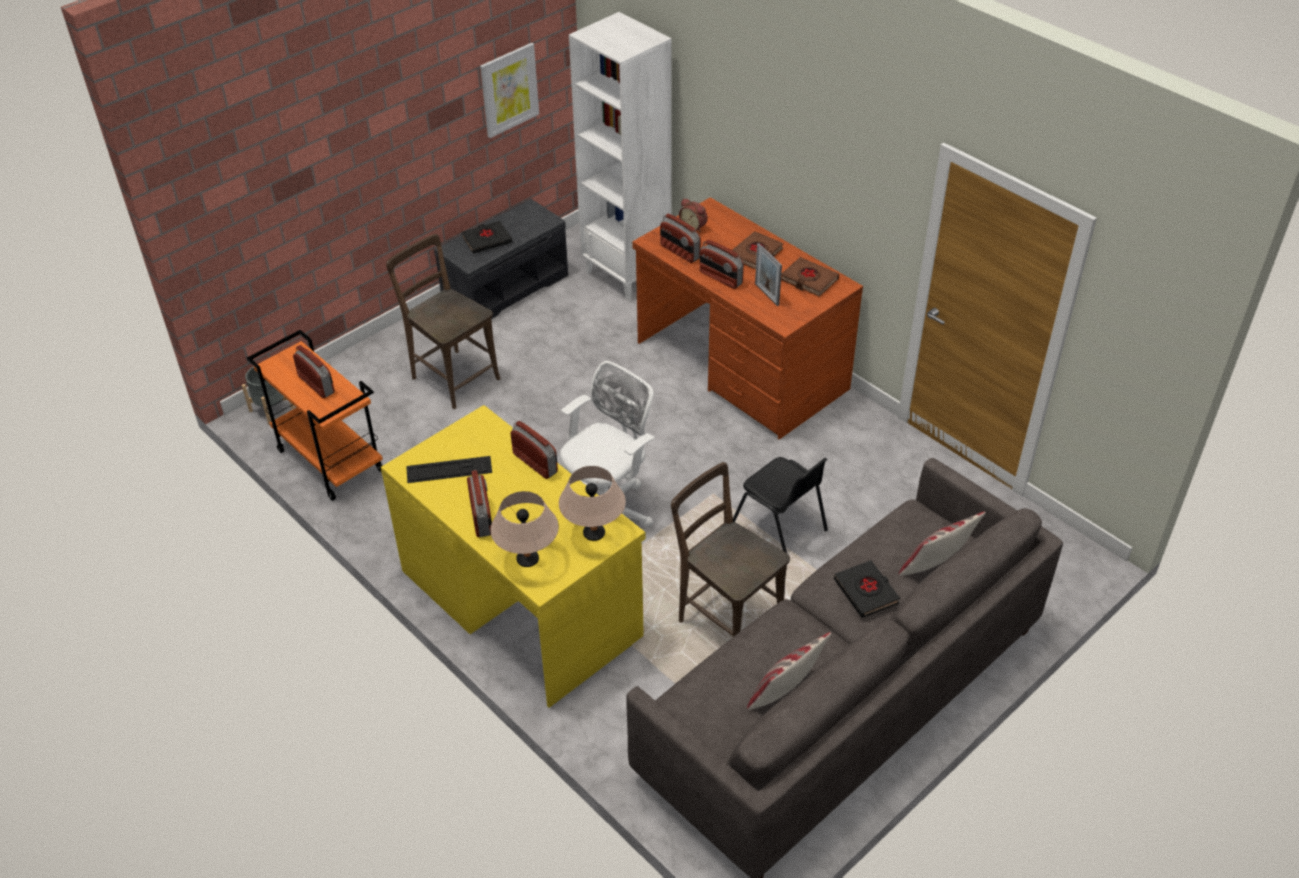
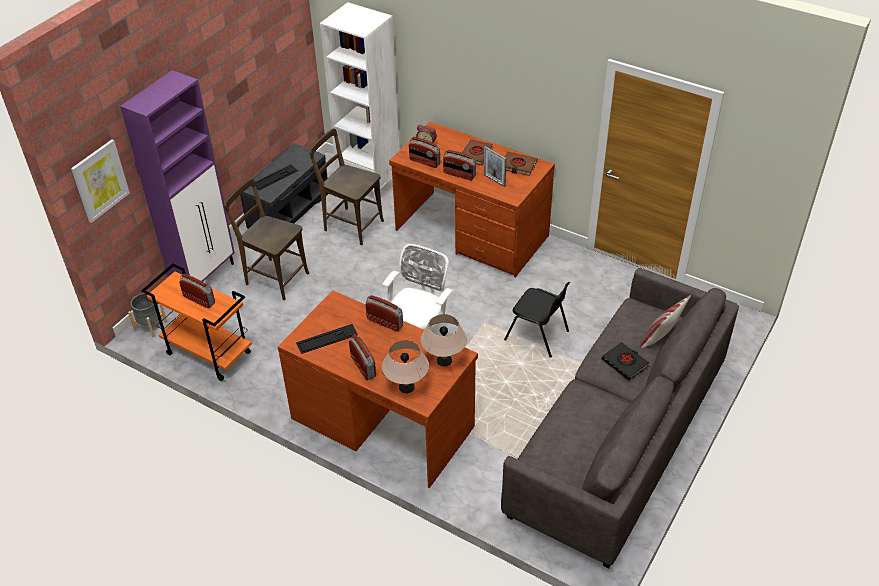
camera: 15 degrees left, 0 degrees up
yellow desk [381,405,646,708] -> brown desk [278,290,478,488]
black book [462,221,512,254] -> keyboard [255,165,298,190]
picture [480,43,539,138] -> picture moved to [71,139,130,223]
brown chair [671,462,790,637] -> brown chair moved to [309,128,384,245]
pillow [747,632,831,710] -> none
none -> purple cabinet [120,70,235,282]

